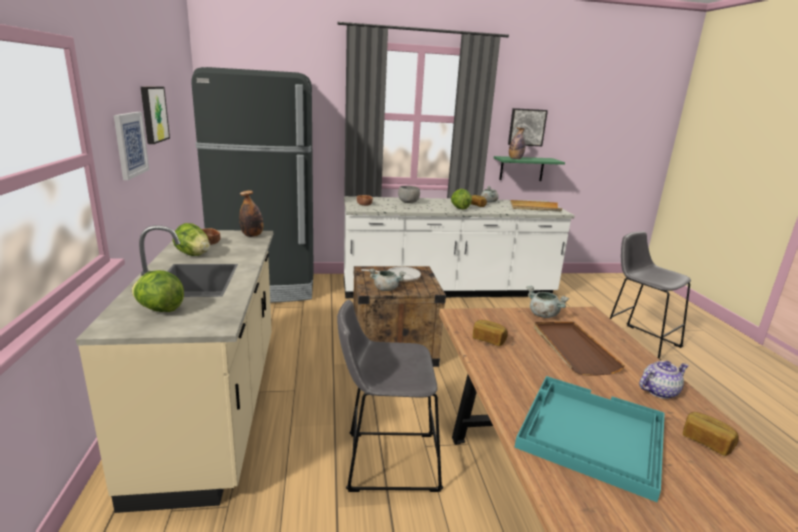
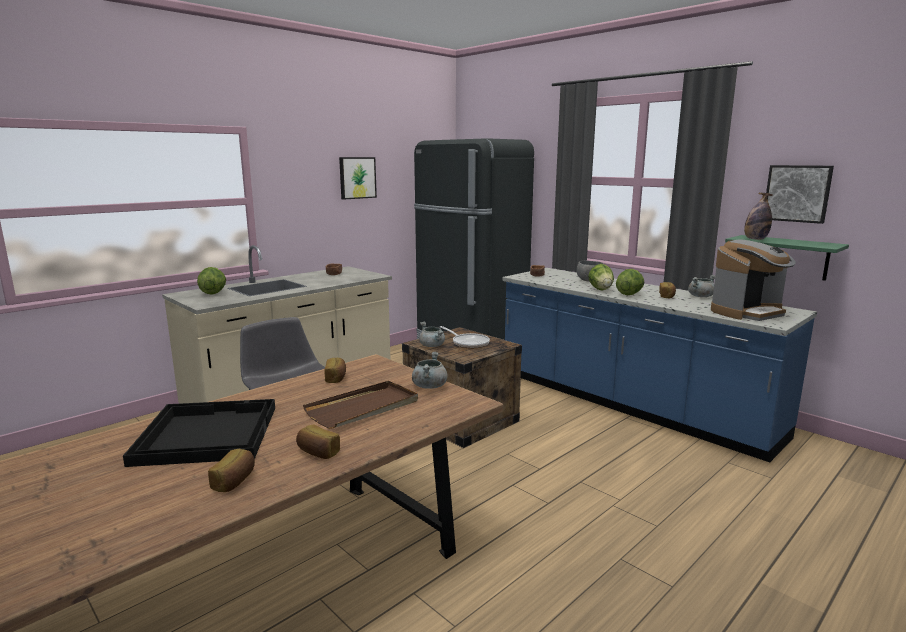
camera: 55 degrees right, 5 degrees down
picture [114,112,149,180] -> none
lettuce [173,223,210,256] -> lettuce moved to [588,264,614,290]
bottle [239,190,264,237] -> none
white counter [344,196,575,298] -> blue counter [502,268,817,462]
beige tray [510,200,562,211] -> coffee machine [711,239,796,321]
turquoise tray [514,376,665,502] -> black tray [123,399,275,467]
grey stool [610,231,691,360] -> none
teapot [639,361,689,399] -> bread [296,425,340,459]

